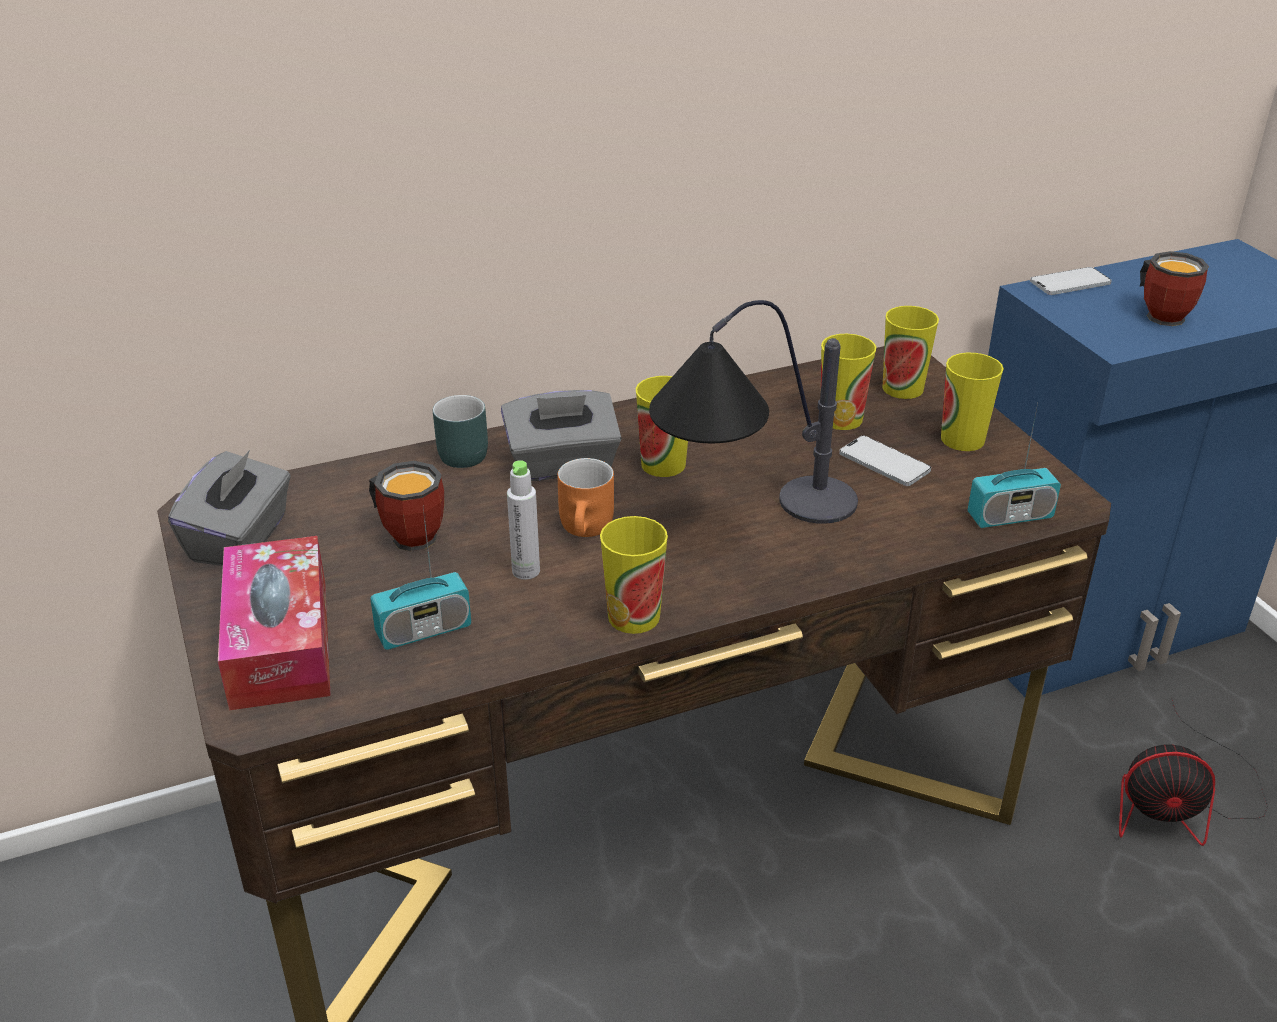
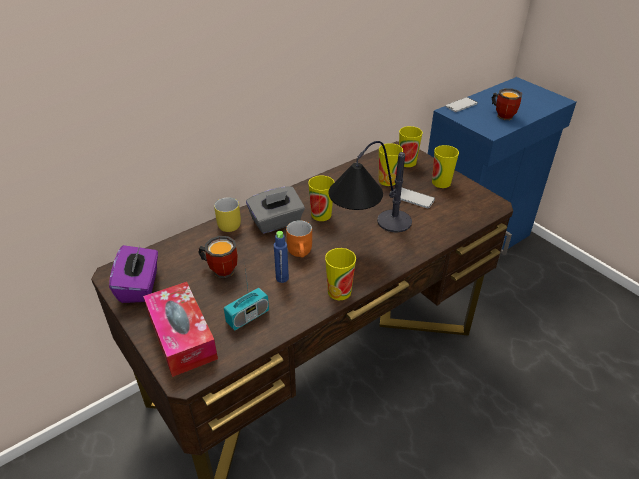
camera: 15 degrees left, 5 degrees up
grey tissue box [168,450,291,566] -> purple tissue box [109,245,158,303]
turquoise mug [433,395,488,468] -> yellow mug [214,197,241,232]
grey bottle [507,460,540,580] -> blue bottle [274,231,289,283]
radio [968,403,1061,528] -> none
fan [1119,697,1268,846] -> none

